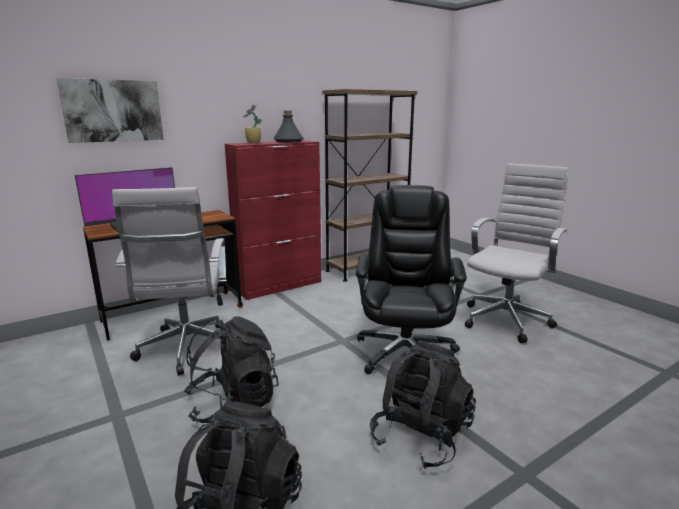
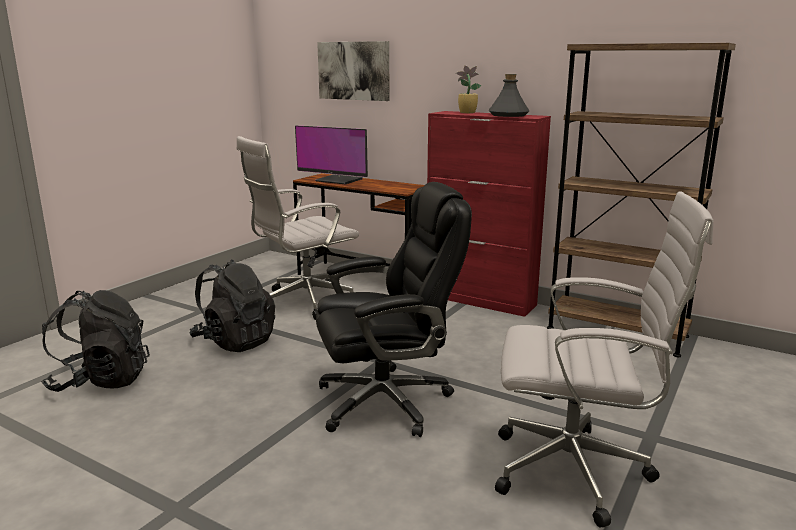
camera: 65 degrees right, 0 degrees up
black backpack [370,340,476,469] -> none

